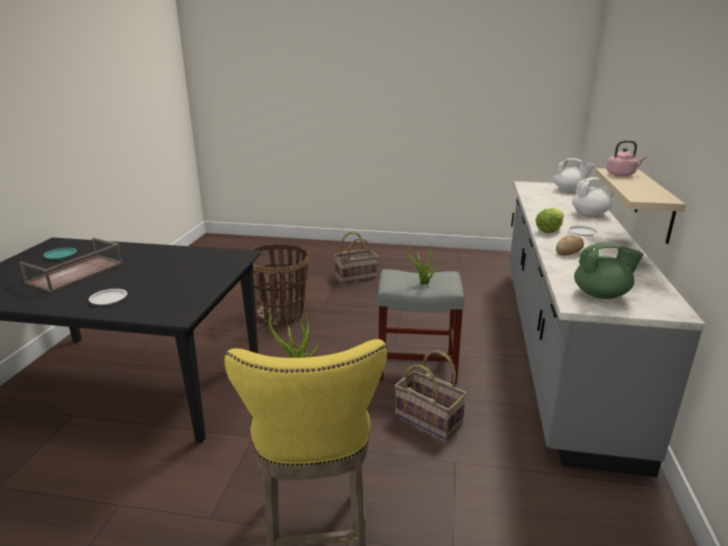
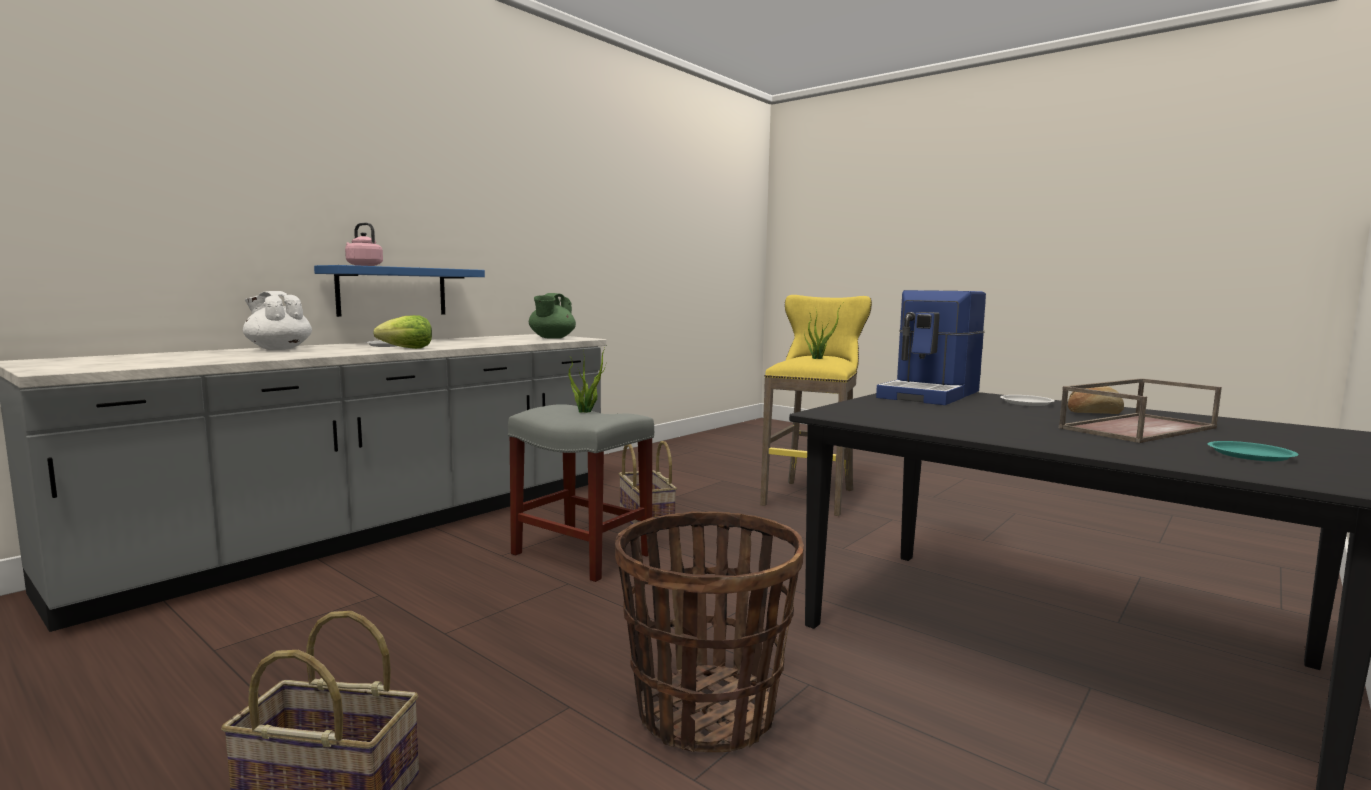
camera: 150 degrees left, 15 degrees down
white teapot [554,158,594,192] -> none
bread [556,235,584,256] -> bread moved to [1068,386,1124,414]
green teapot [574,242,644,299] -> green teapot turned 105 degrees counterclockwise [529,293,576,339]
beige shelf [595,168,686,244] -> blue shelf [314,265,485,317]
none -> coffee machine [876,290,986,405]

